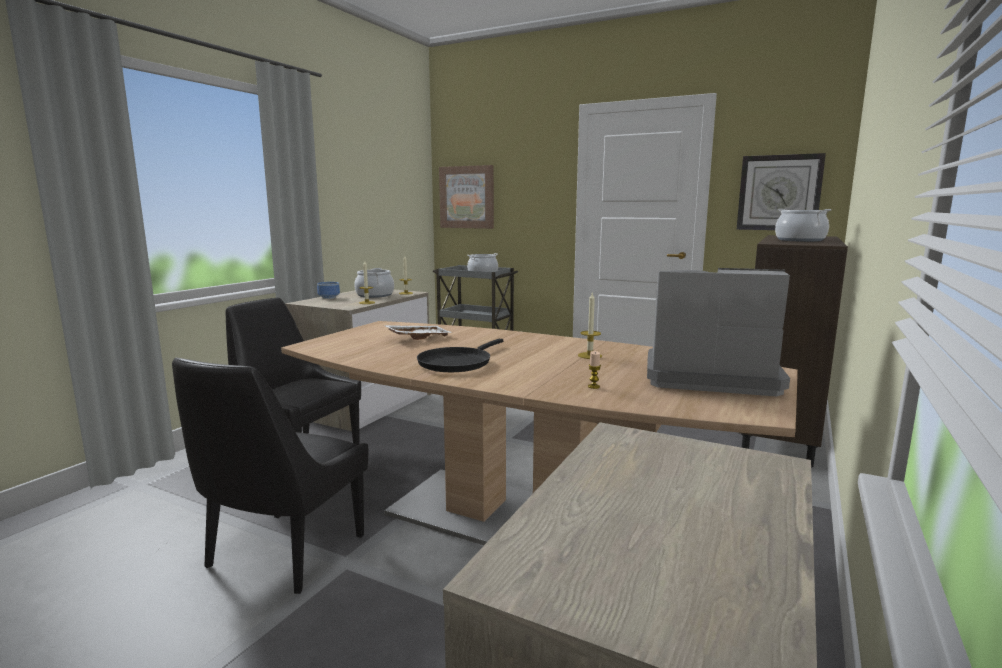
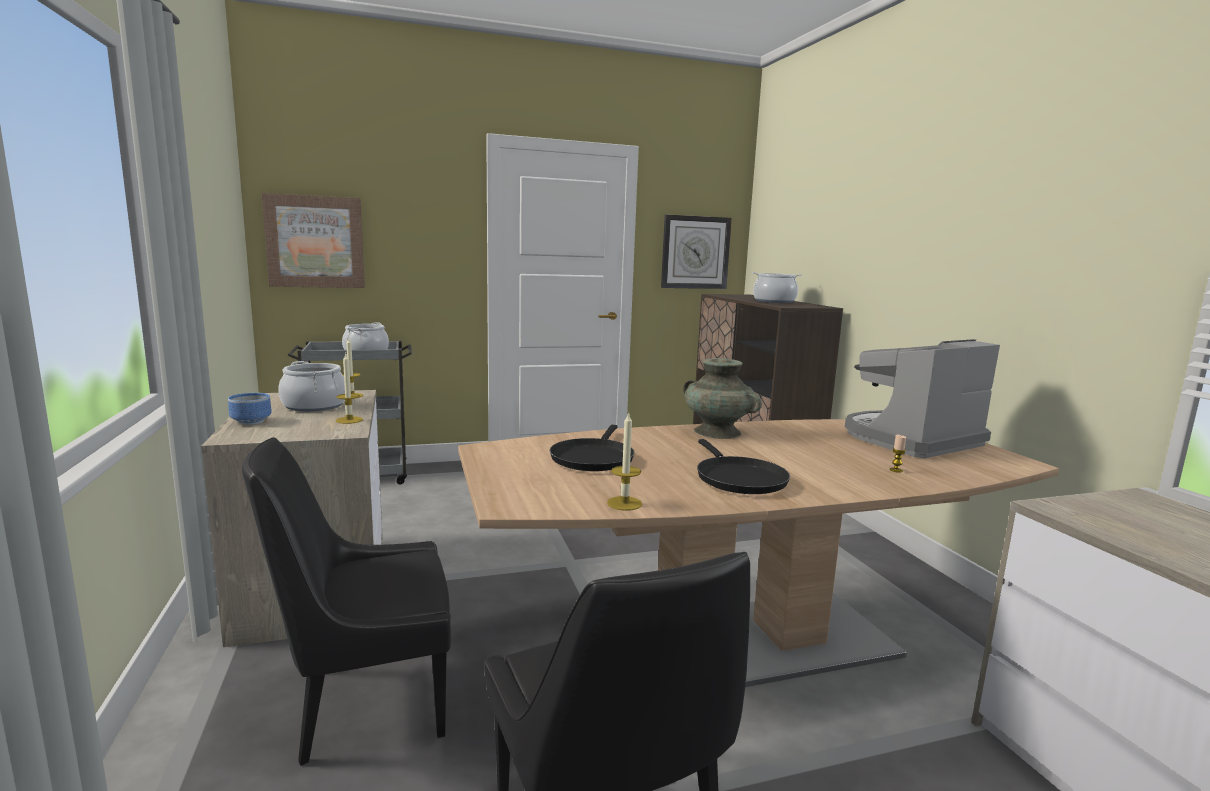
camera: 45 degrees left, 0 degrees up
white tray [384,325,452,340] -> black frying pan [550,425,635,471]
candle [578,293,602,359] -> candle moved to [607,411,642,511]
none -> turquoise vase [683,358,762,439]

